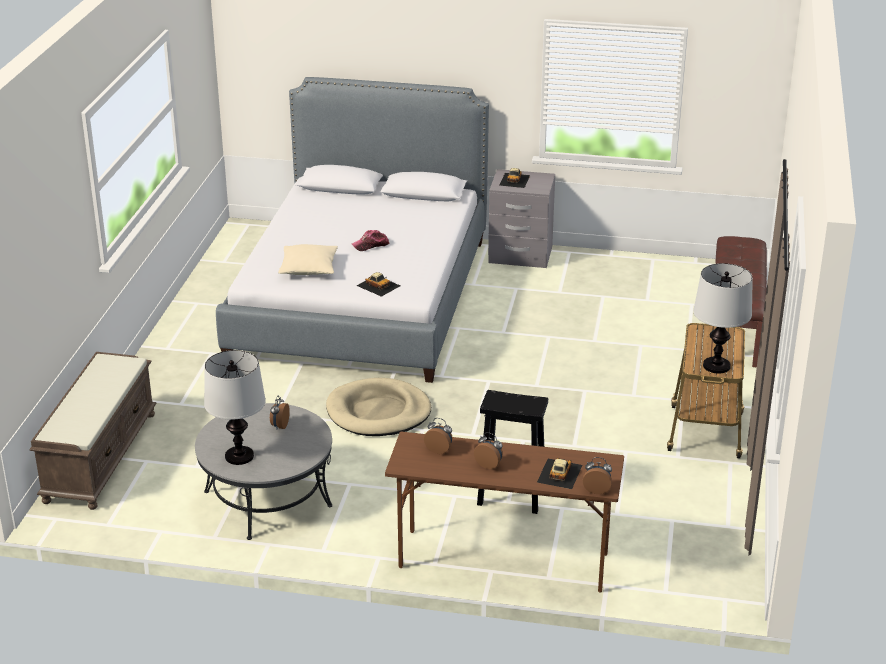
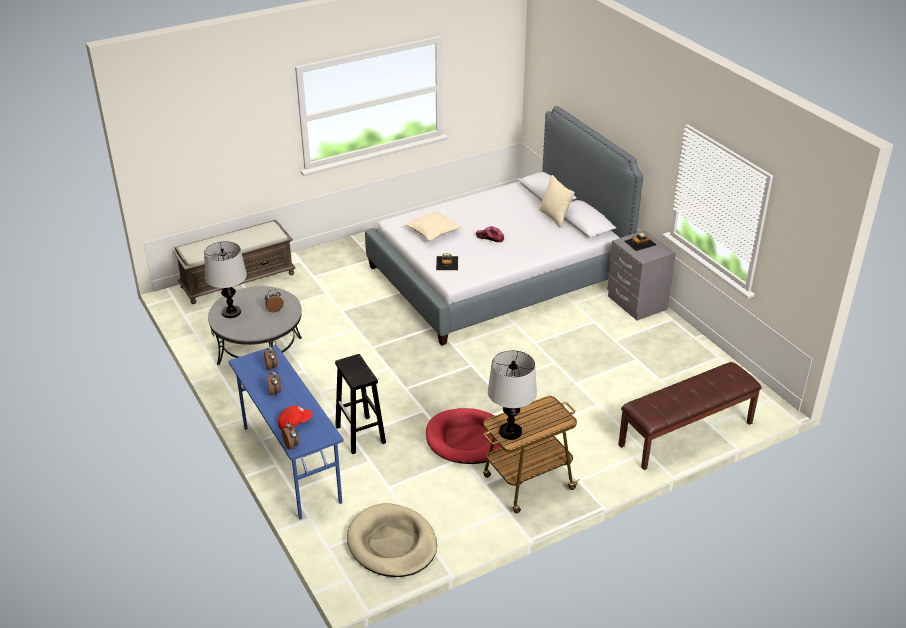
camera: 50 degrees right, 5 degrees up
beige dog bed [326,378,431,436] -> beige dog bed moved to [347,503,437,577]
brown desk [385,432,624,592] -> blue desk [229,345,343,520]
toy car [537,458,582,489] -> red cap [278,405,312,430]
none -> red dog bed [426,408,502,464]
none -> beige pillow [539,175,575,228]

